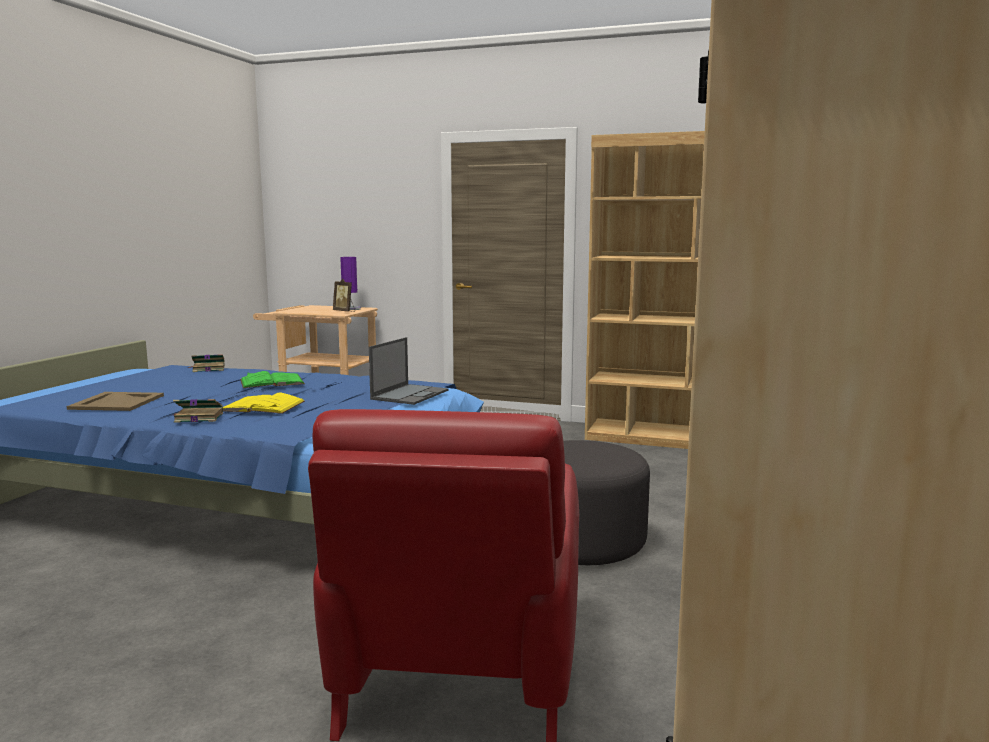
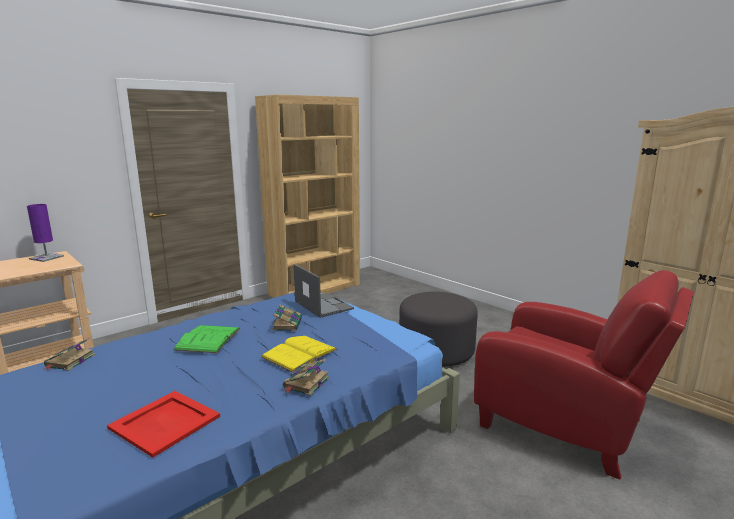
camera: 60 degrees left, 5 degrees up
beige tray [67,392,164,411] -> red tray [107,391,220,458]
picture frame [333,279,355,312] -> none
none -> book [272,304,302,331]

